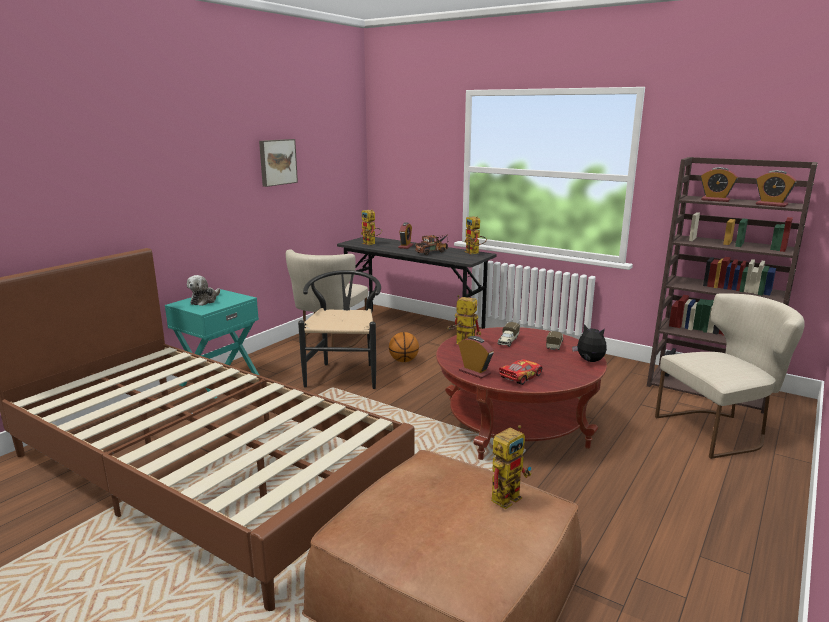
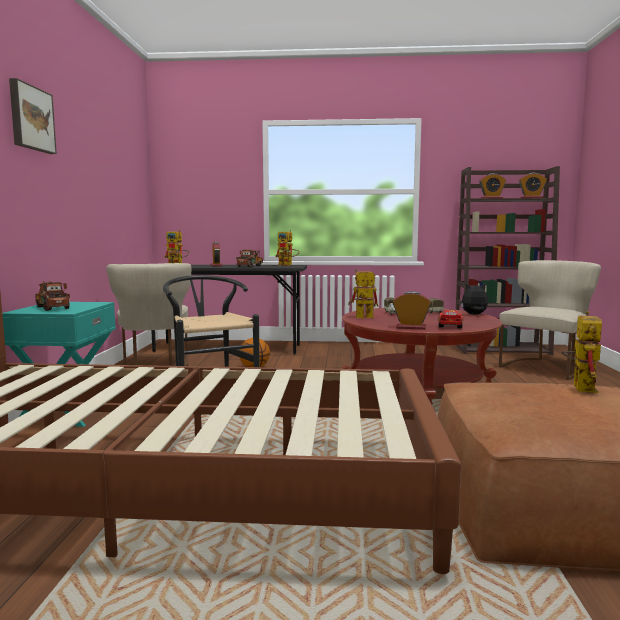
camera: 30 degrees left, 10 degrees down
plush toy [187,275,220,306] -> toy truck [35,281,70,311]
picture [259,139,298,187] -> picture moved to [9,78,57,154]

